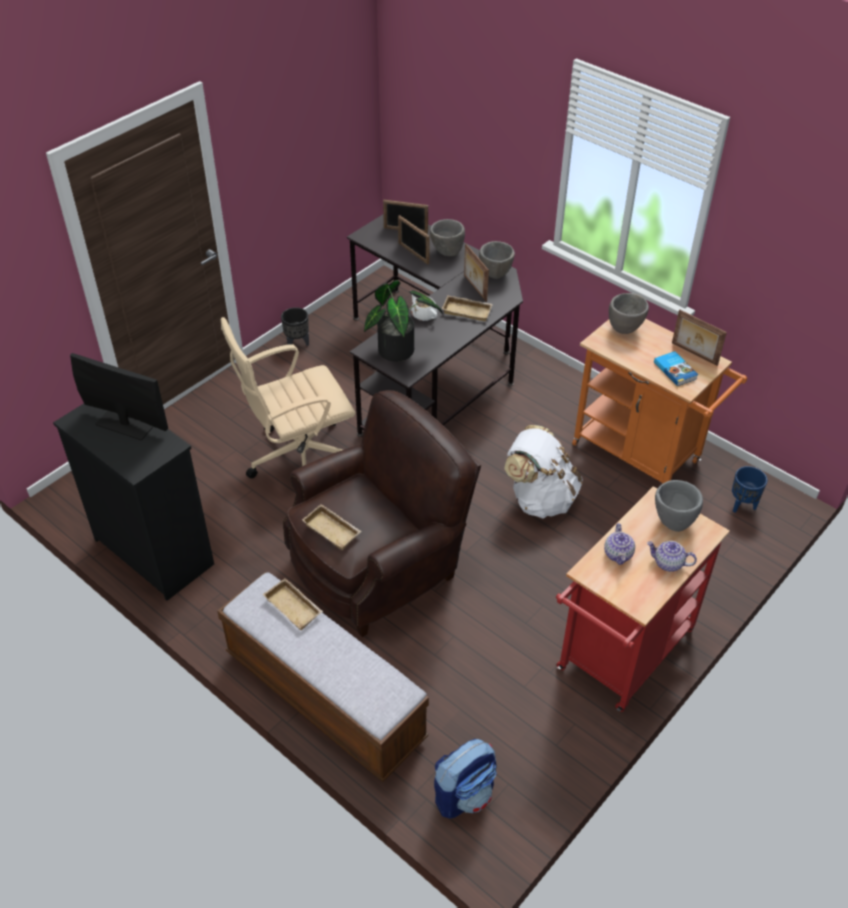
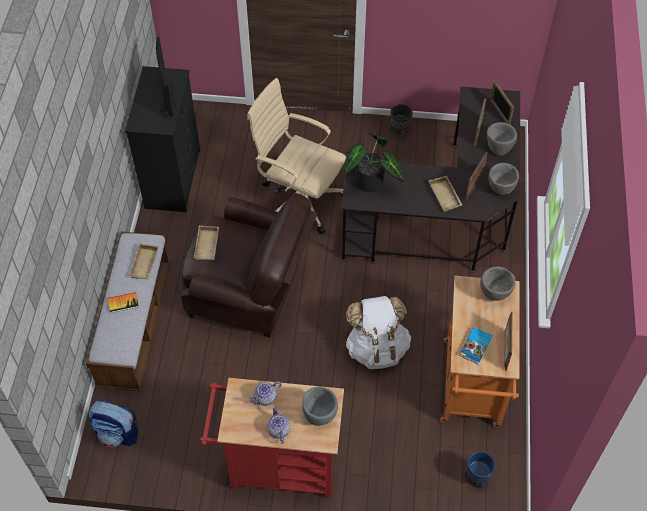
camera: 55 degrees right, 10 degrees up
white teapot [411,294,438,321] -> none
none -> book [108,292,139,313]

